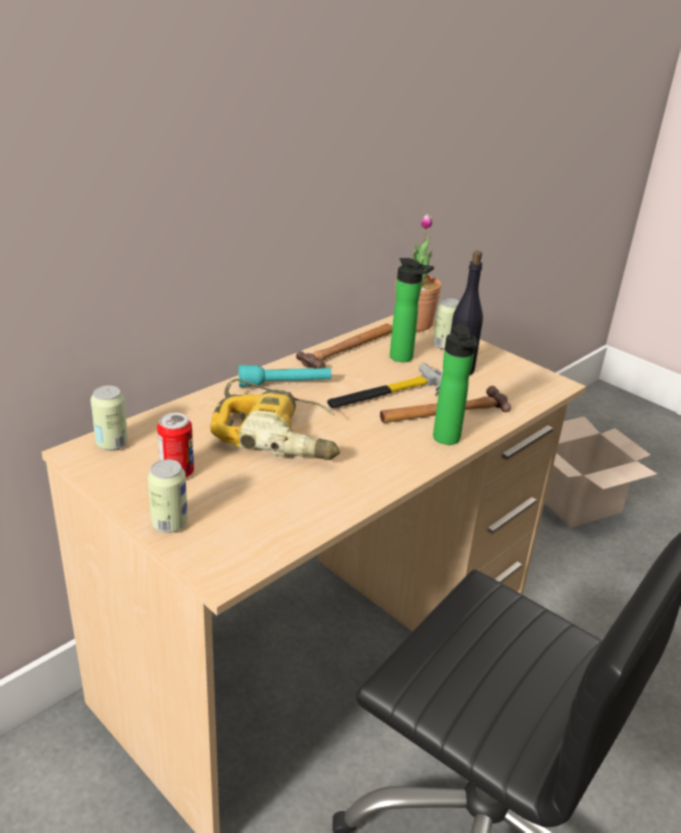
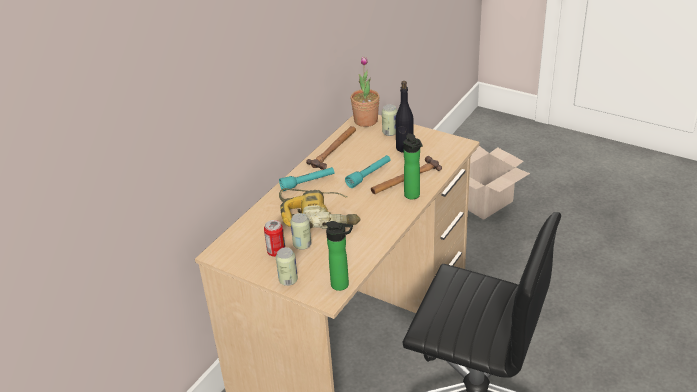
camera: 10 degrees left, 5 degrees up
can [90,386,128,451] -> can moved to [290,213,311,250]
hammer [327,363,443,408] -> turquoise flashlight [345,155,391,188]
bottle [390,258,434,362] -> bottle moved to [326,221,353,291]

